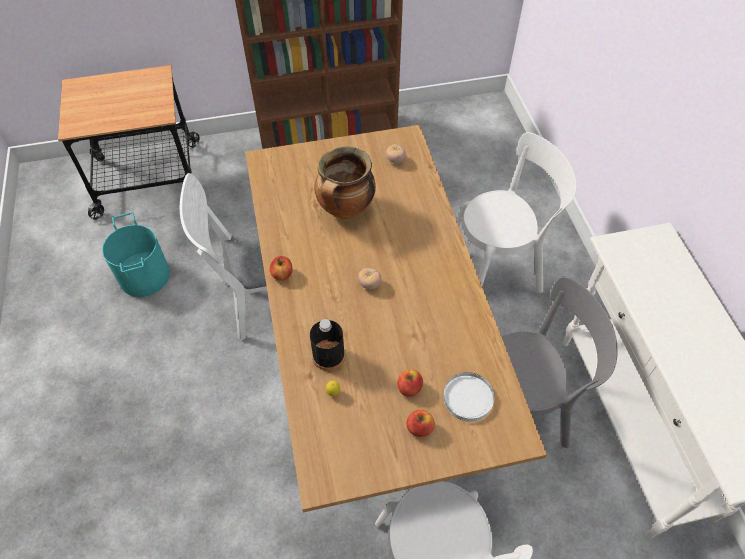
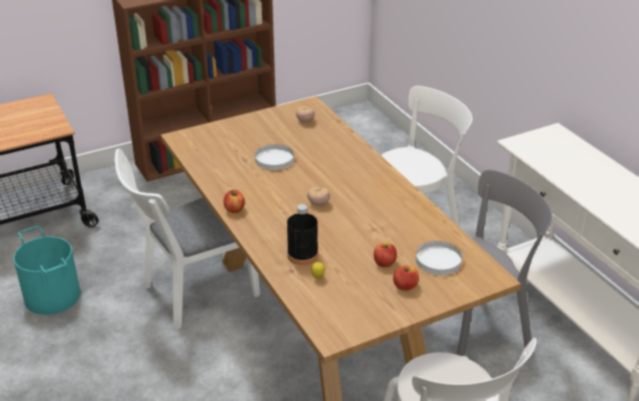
camera: 15 degrees left, 20 degrees down
cooking pot [314,147,376,219] -> white plate [255,144,294,170]

